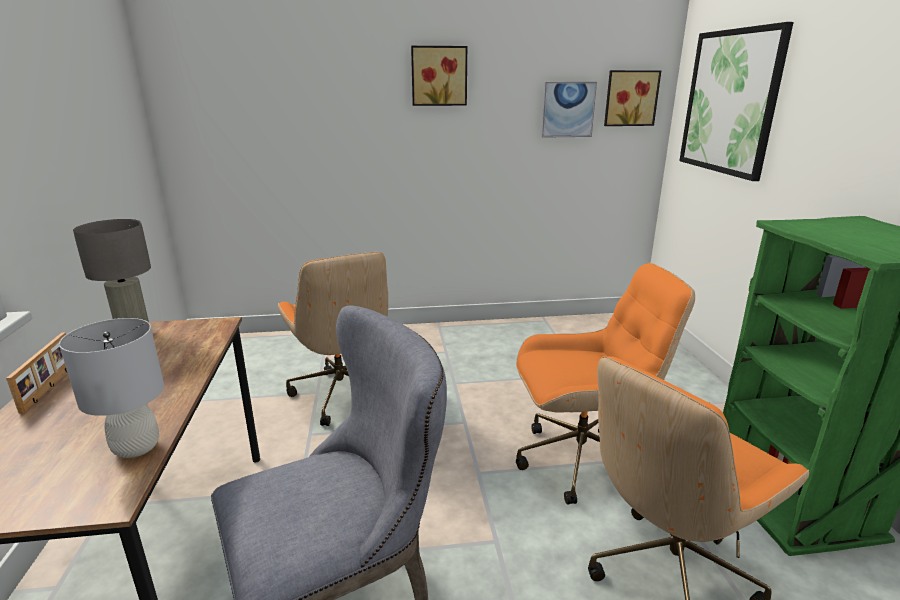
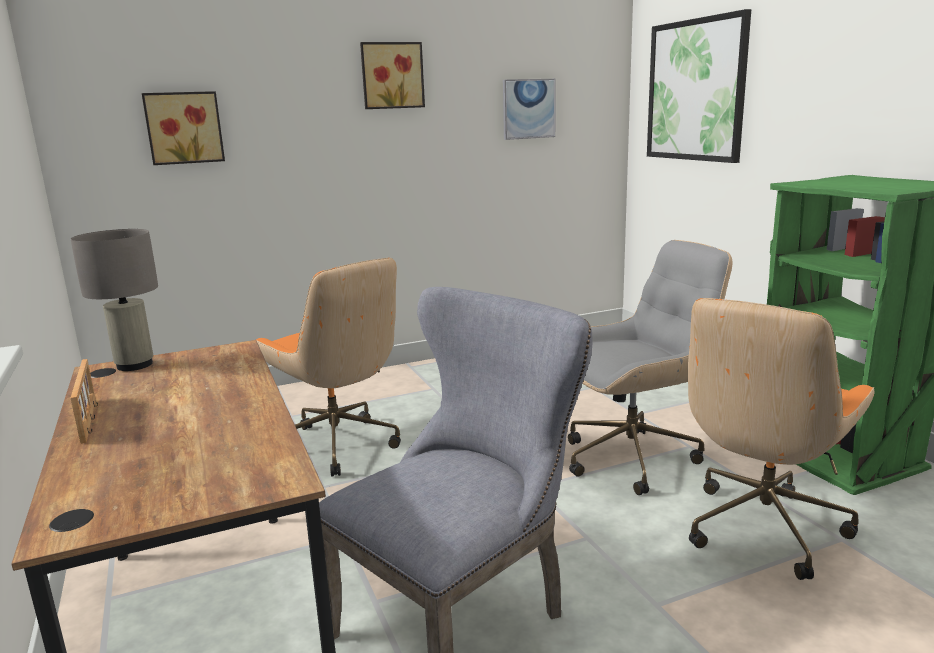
camera: 15 degrees left, 5 degrees down
grey table lamp [59,318,164,458] -> none
orange office chair [516,263,695,505] -> grey office chair [568,240,732,495]
picture [604,70,662,126] -> picture moved to [142,91,225,165]

